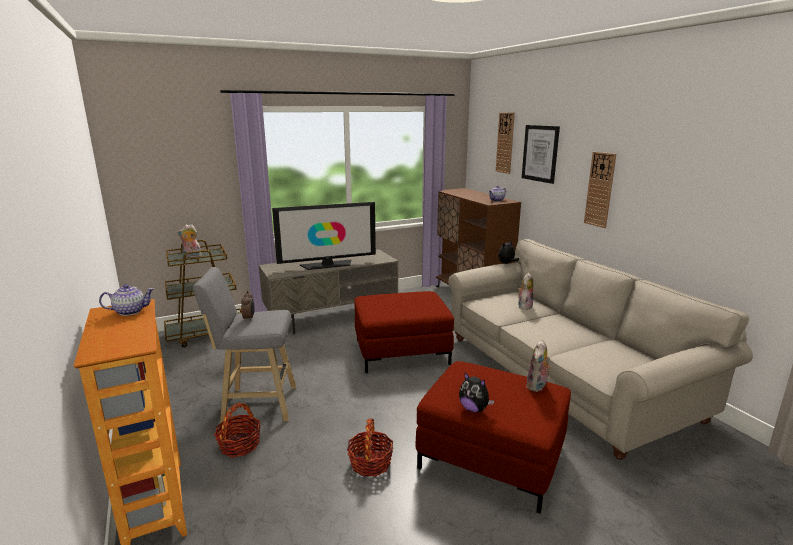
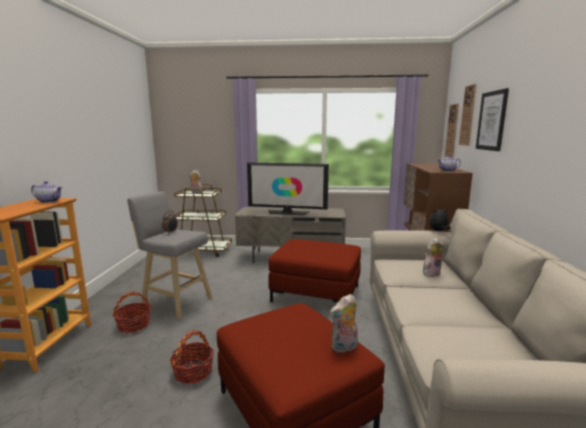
camera: 30 degrees right, 5 degrees down
plush toy [459,373,494,412] -> none
wall clock [584,152,616,228] -> wall clock moved to [445,103,459,158]

